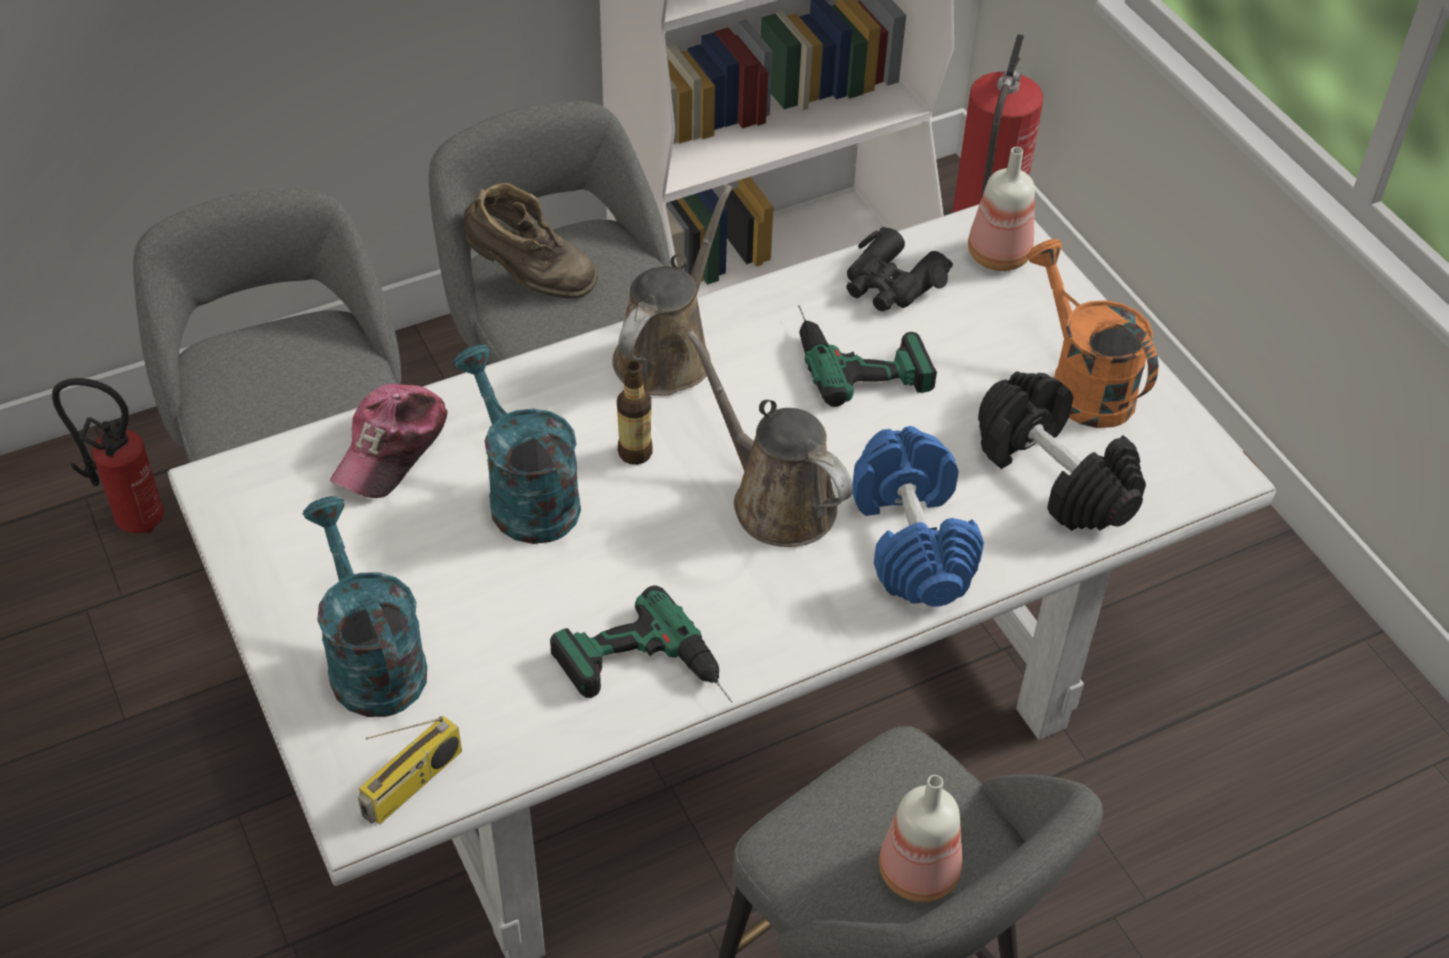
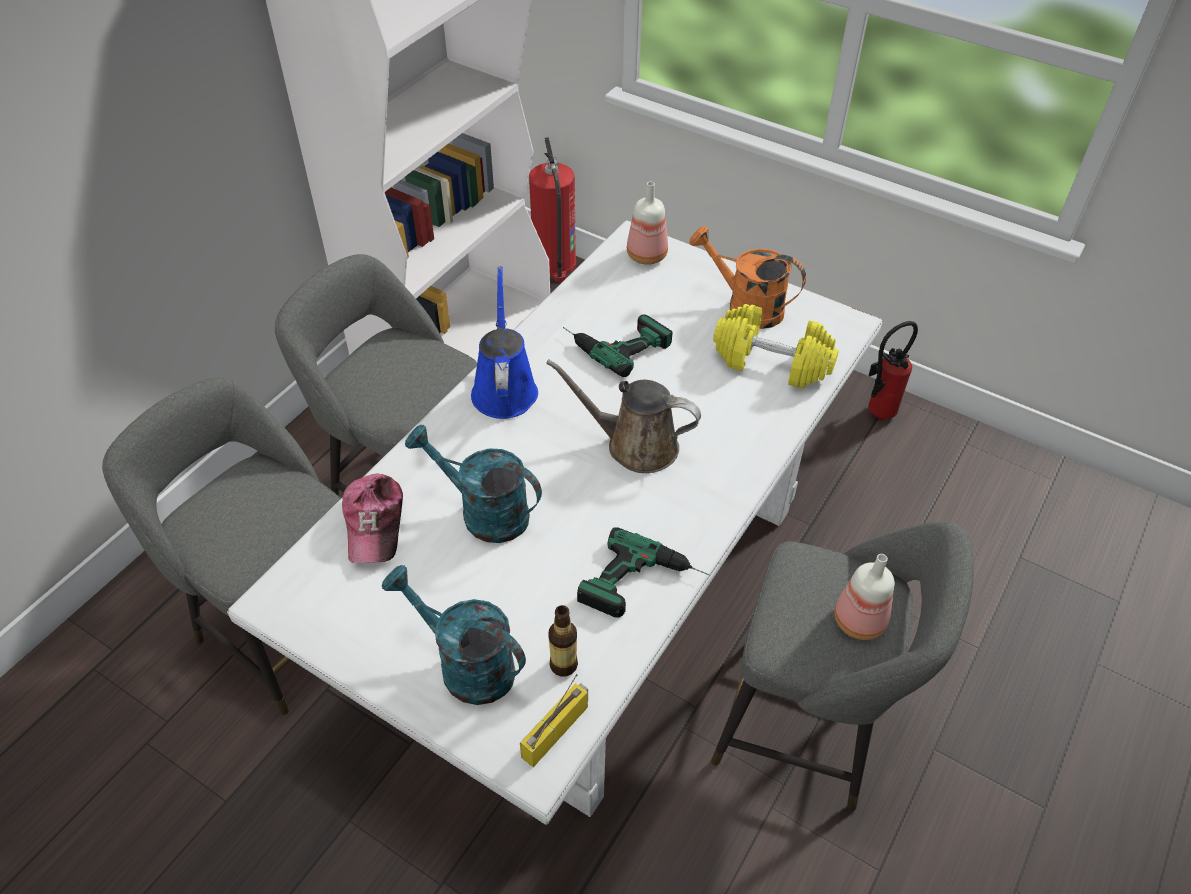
camera: 30 degrees left, 0 degrees up
fire extinguisher [52,378,164,533] -> fire extinguisher moved to [868,321,918,421]
radio [358,715,462,825] -> radio turned 150 degrees counterclockwise [520,674,588,767]
brown boot [464,183,598,299] -> none
brown watering can [612,185,732,396] -> blue watering can [471,266,538,419]
bottle [617,361,652,465] -> bottle moved to [548,605,578,677]
black binoculars [846,227,953,312] -> none
blue dumbbell [852,426,984,607] -> none
black dumbbell [978,371,1146,531] -> yellow dumbbell [713,304,839,389]

